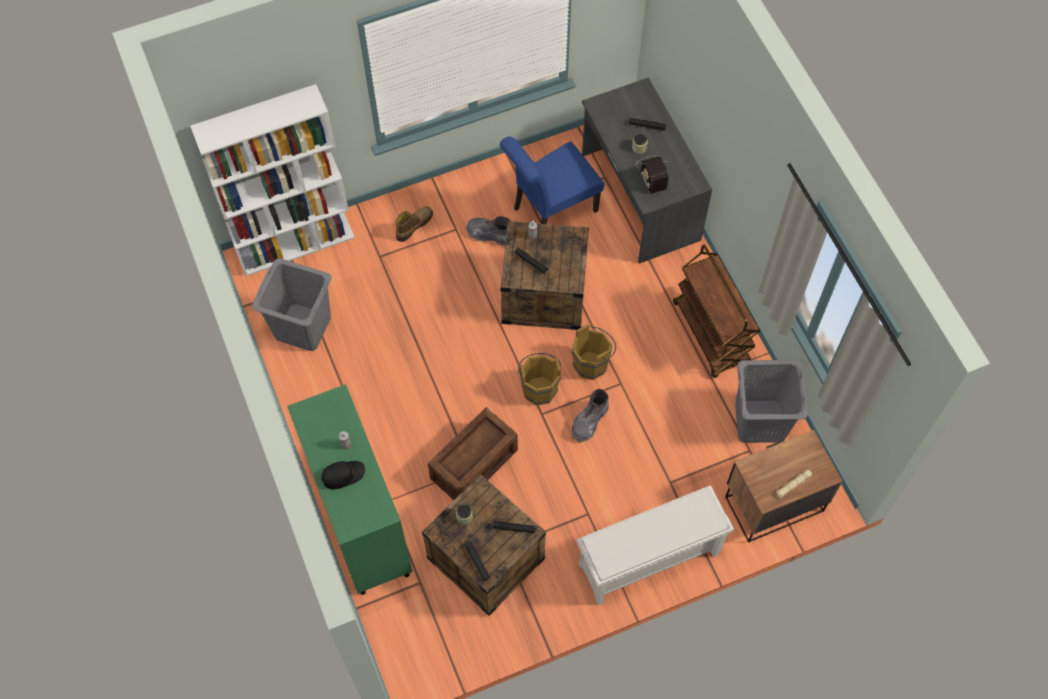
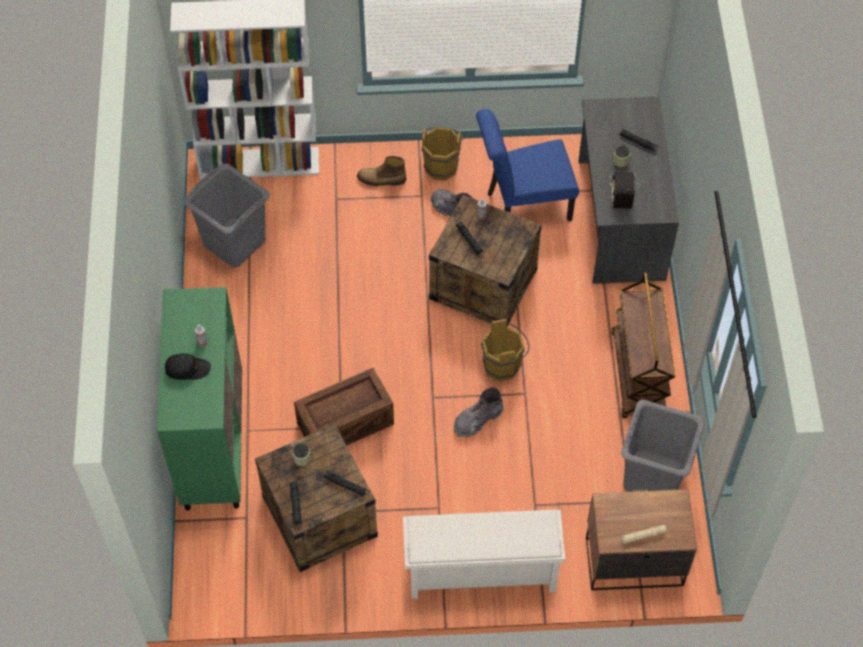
camera: 20 degrees right, 5 degrees down
boot [395,207,433,242] -> boot turned 150 degrees counterclockwise [357,156,407,186]
brown bucket [518,353,561,406] -> brown bucket moved to [421,127,463,181]

